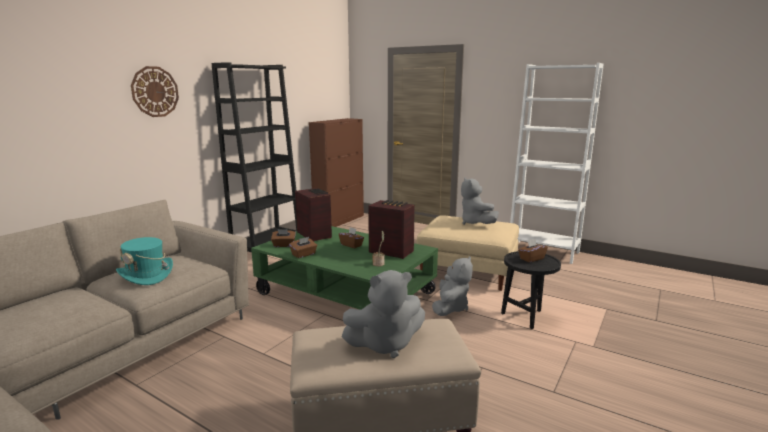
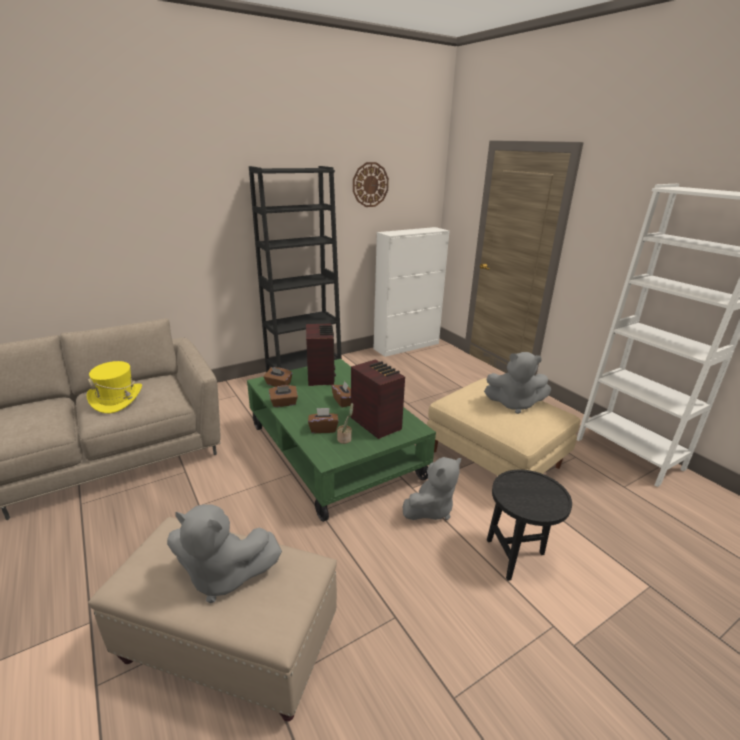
camera: 25 degrees right, 10 degrees up
turquoise hat [116,237,173,285] -> yellow hat [87,361,142,413]
wall clock [131,66,179,117] -> wall clock moved to [353,162,389,207]
brown cabinet [309,118,364,227] -> white cabinet [374,227,449,357]
grey plush toy [461,178,499,225] -> grey plush toy turned 90 degrees counterclockwise [484,352,551,414]
brown tissue box [518,239,548,263] -> brown tissue box moved to [308,408,339,433]

